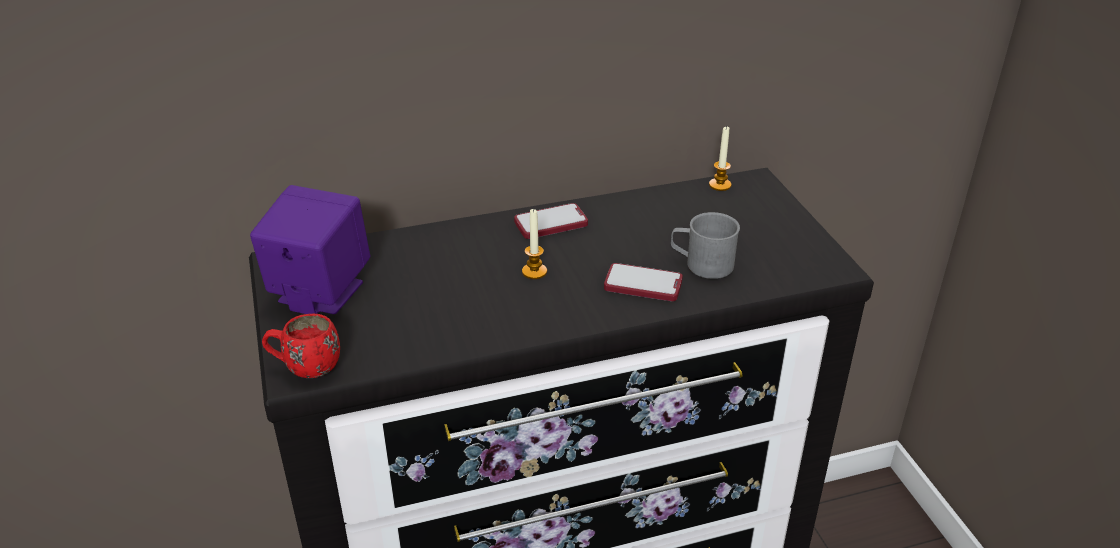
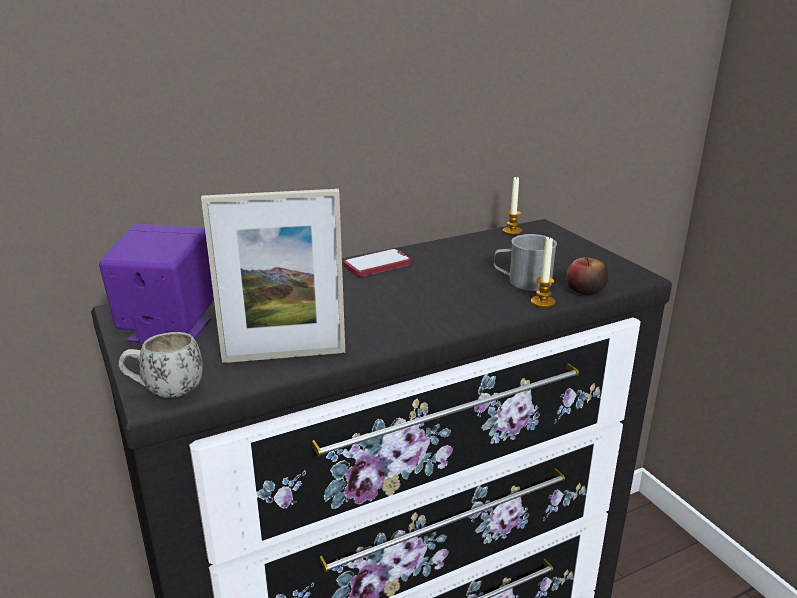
camera: 10 degrees left, 10 degrees down
red mug [262,314,340,378] -> white mug [119,332,203,398]
candle [522,208,547,279] -> candle moved to [531,236,555,308]
phone [604,263,683,301] -> none
none -> picture frame [201,189,345,363]
none -> apple [566,257,608,295]

